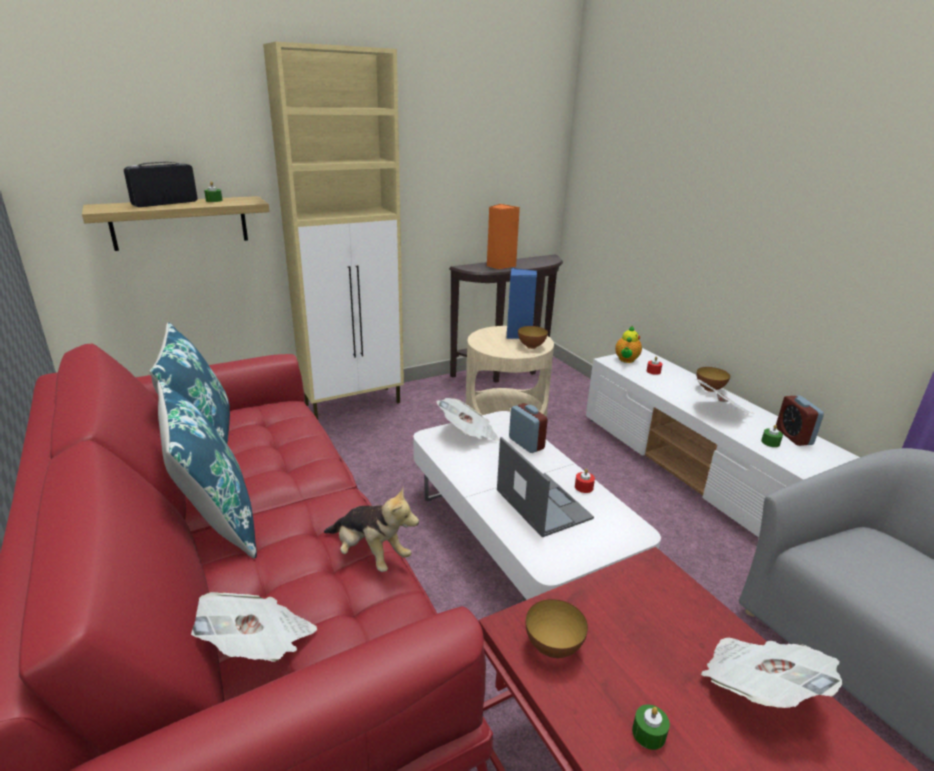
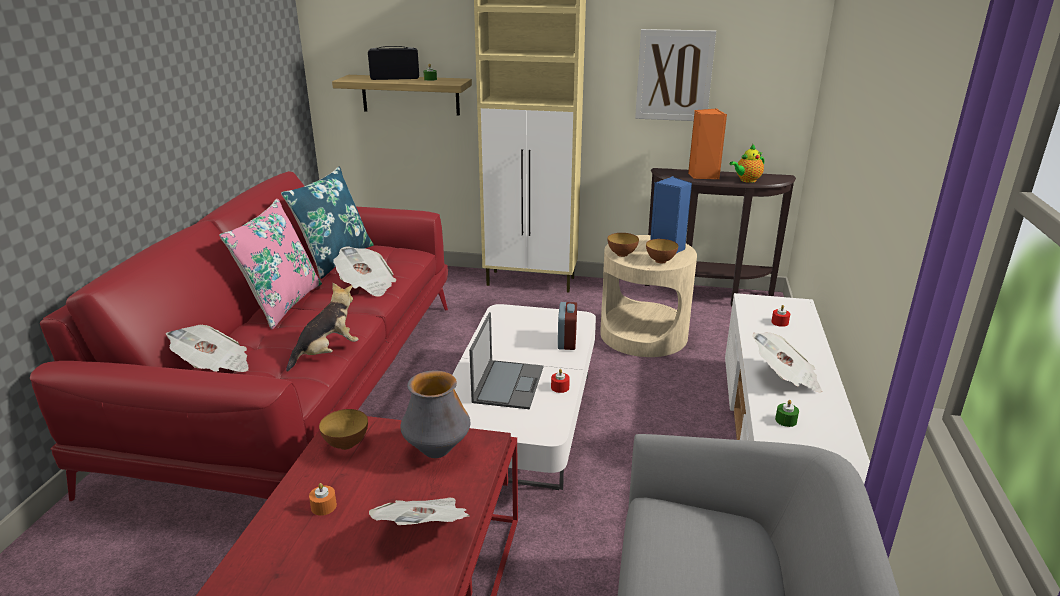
camera: 40 degrees right, 0 degrees up
blue pillow [157,380,257,559] -> pink pillow [219,199,322,329]
plush toy [324,487,419,572] -> plush toy turned 120 degrees counterclockwise [286,283,358,372]
newspaper [437,398,500,441] -> newspaper moved to [333,246,396,297]
teapot [615,326,642,363] -> teapot moved to [730,144,765,183]
green candle [632,705,670,750] -> orange candle [309,483,337,516]
bowl [696,367,730,392] -> bowl moved to [608,233,639,257]
alarm clock [776,395,824,446] -> none
none -> vase [400,371,470,458]
none -> picture [635,29,716,121]

